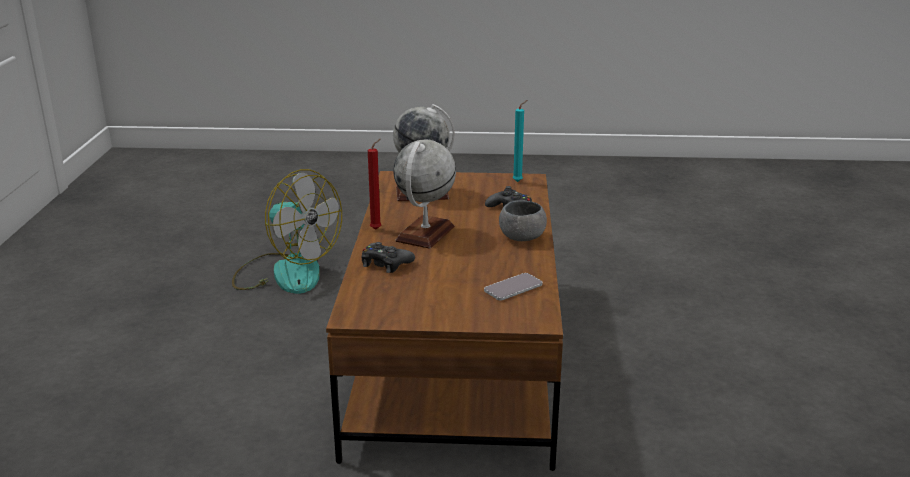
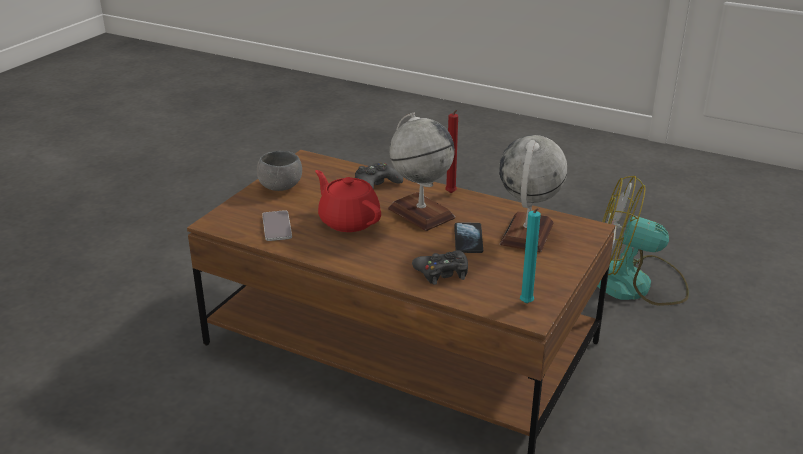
camera: 115 degrees right, 5 degrees up
fan [232,169,342,294] -> fan turned 45 degrees clockwise [597,176,689,306]
grey bowl [499,200,547,241] -> grey bowl moved to [257,151,302,191]
none -> red teapot [315,170,381,232]
none -> phone [455,222,483,253]

